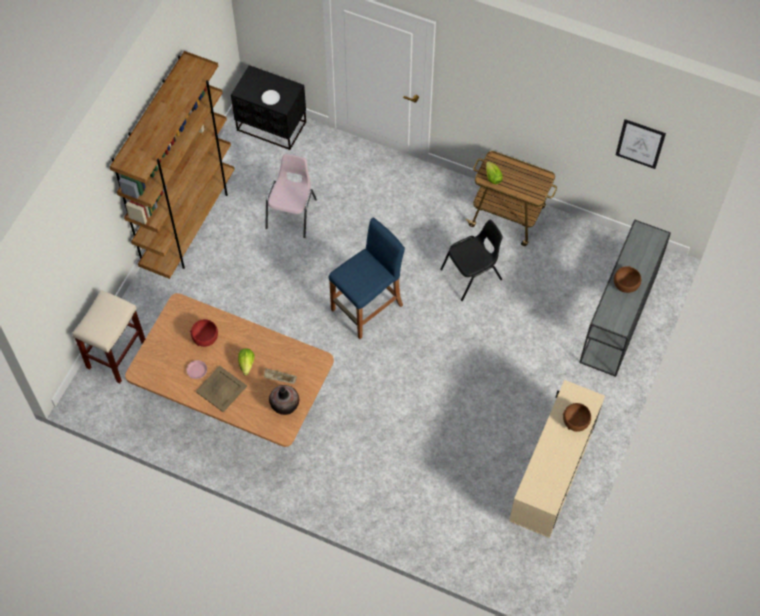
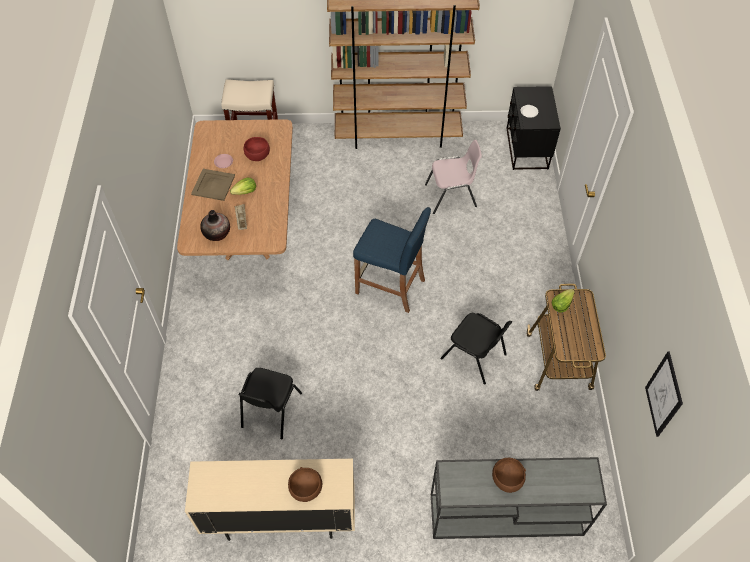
camera: 65 degrees right, 5 degrees down
none -> black chair [238,368,302,440]

